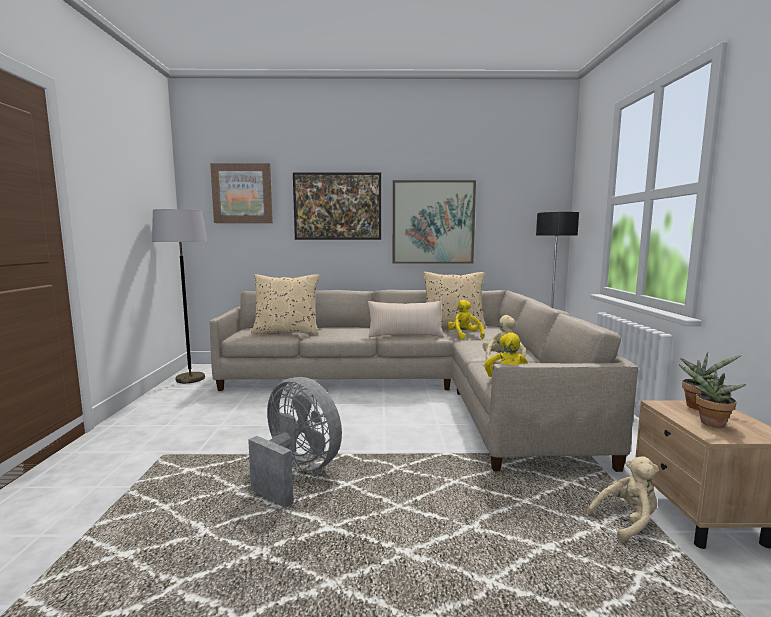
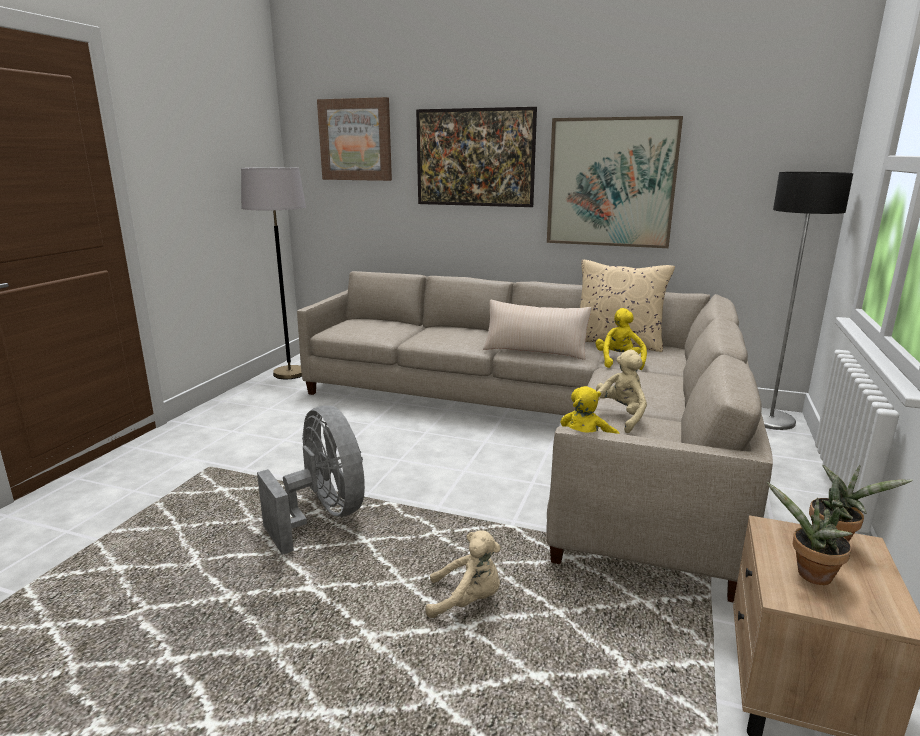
camera: 20 degrees right, 10 degrees up
beige pillow [251,274,320,334] -> none
beige plush toy [587,456,659,542] -> beige plush toy moved to [425,530,501,618]

